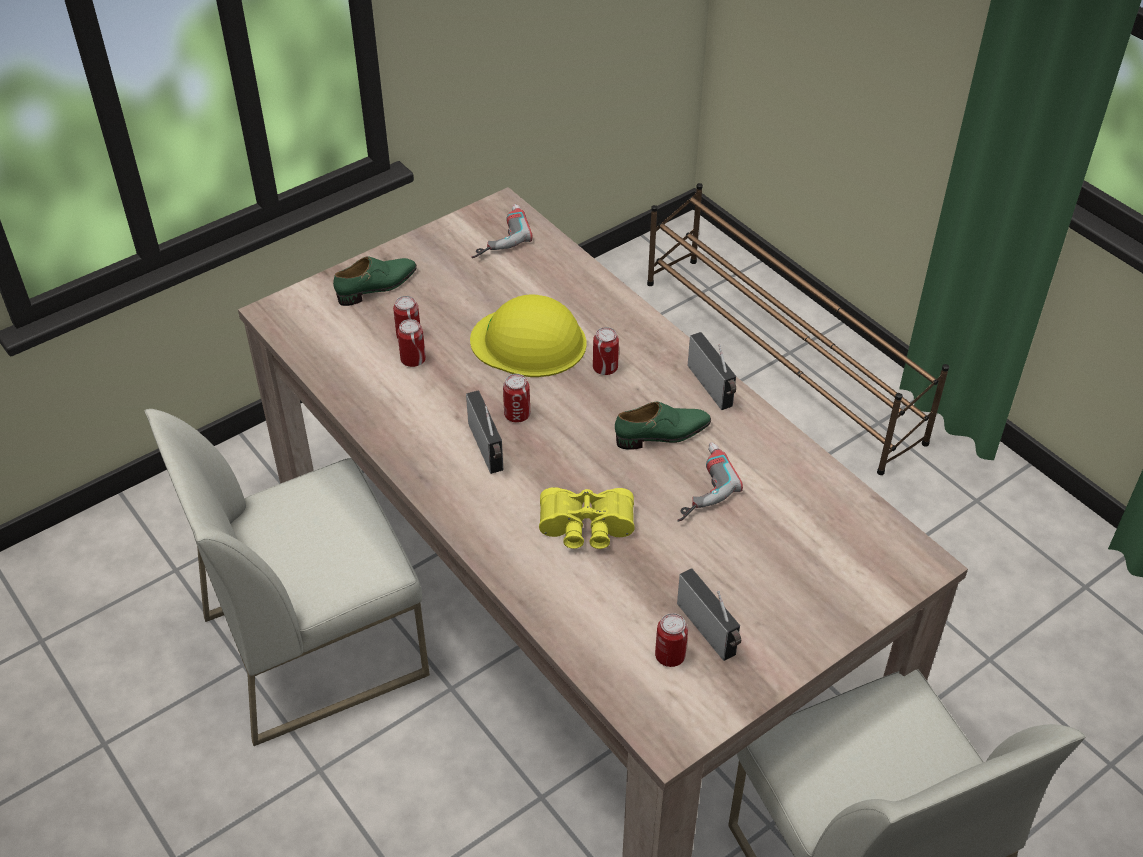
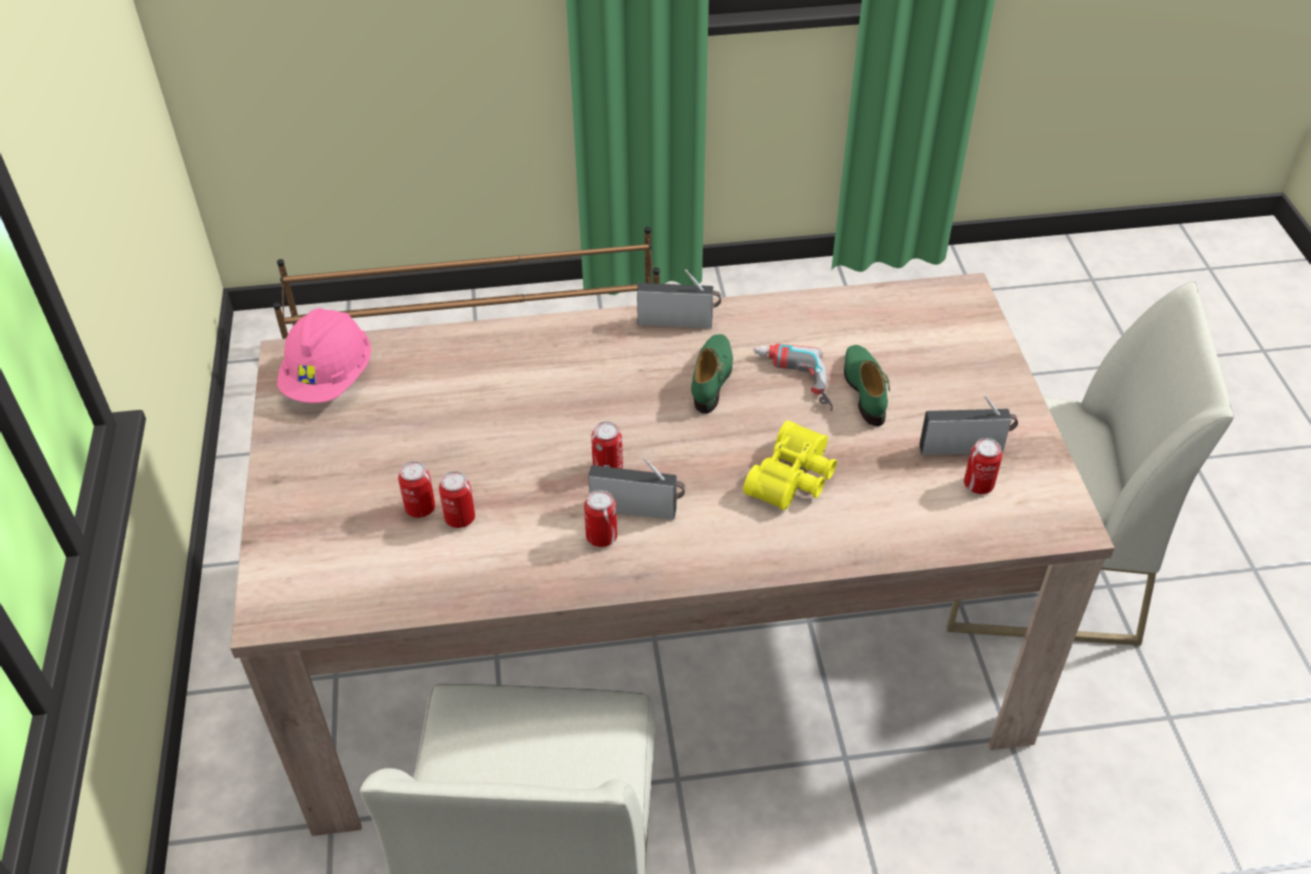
camera: 60 degrees left, 0 degrees up
green shoe [333,256,417,306] -> green shoe moved to [844,345,890,426]
yellow hard hat [470,294,586,377] -> none
power drill [471,204,533,258] -> pink hard hat [277,308,371,403]
can [593,327,619,375] -> can moved to [584,490,617,547]

